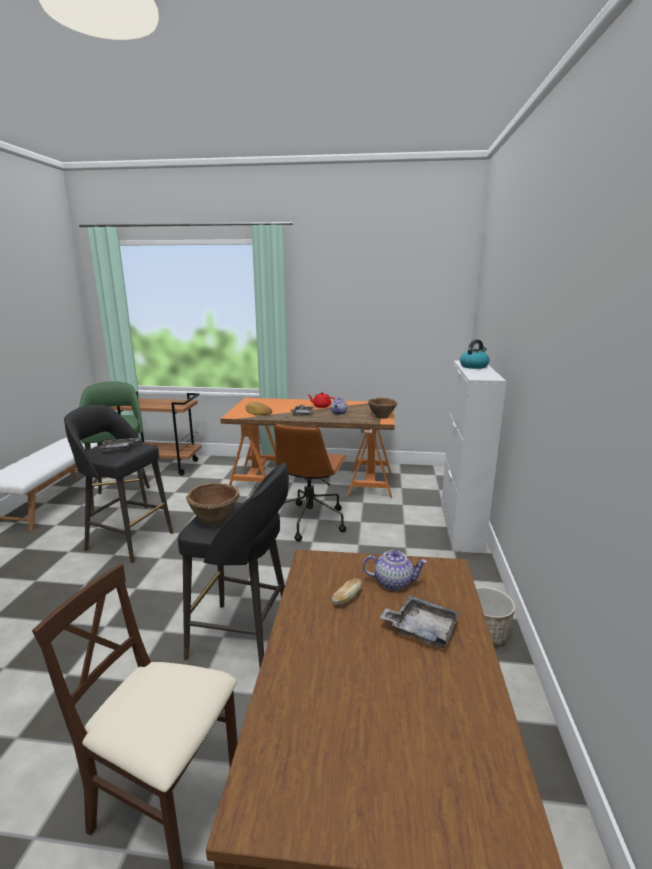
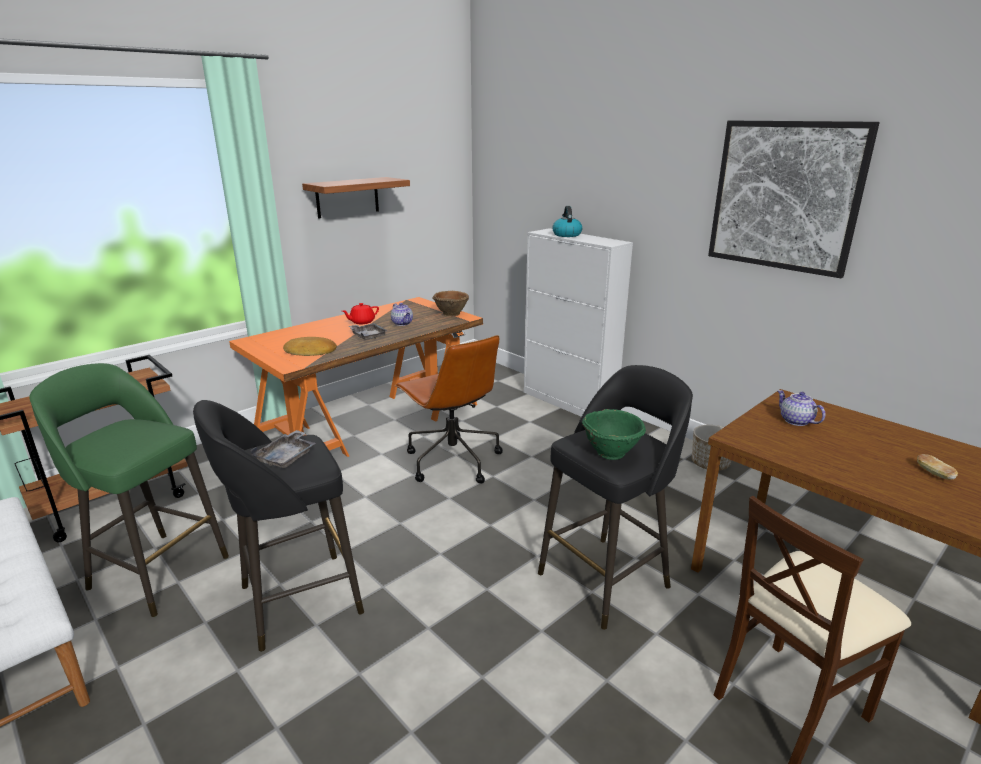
camera: 50 degrees left, 5 degrees up
brown bowl [186,483,240,524] -> green bowl [582,409,646,460]
bread [332,578,362,605] -> bread moved to [917,454,958,480]
teapot [363,550,427,591] -> teapot turned 75 degrees counterclockwise [777,390,825,426]
grey tray [380,595,459,648] -> none
none -> shelf [302,177,410,219]
none -> picture [708,121,880,278]

